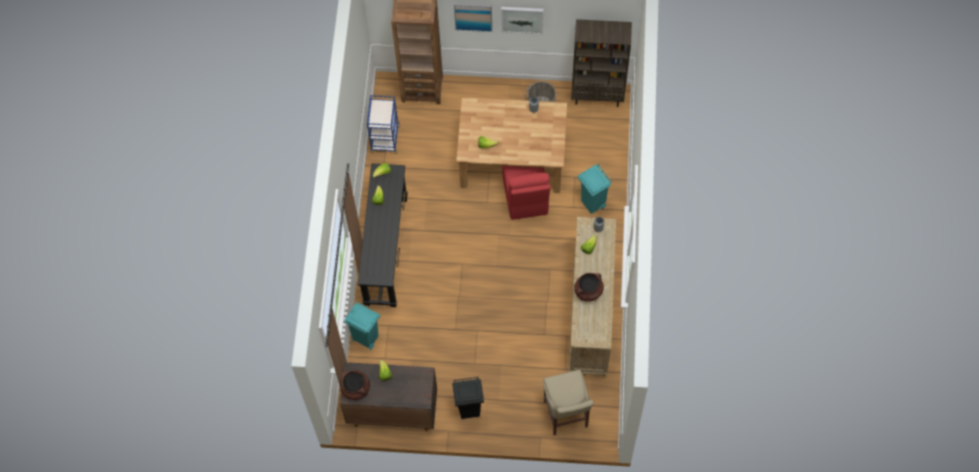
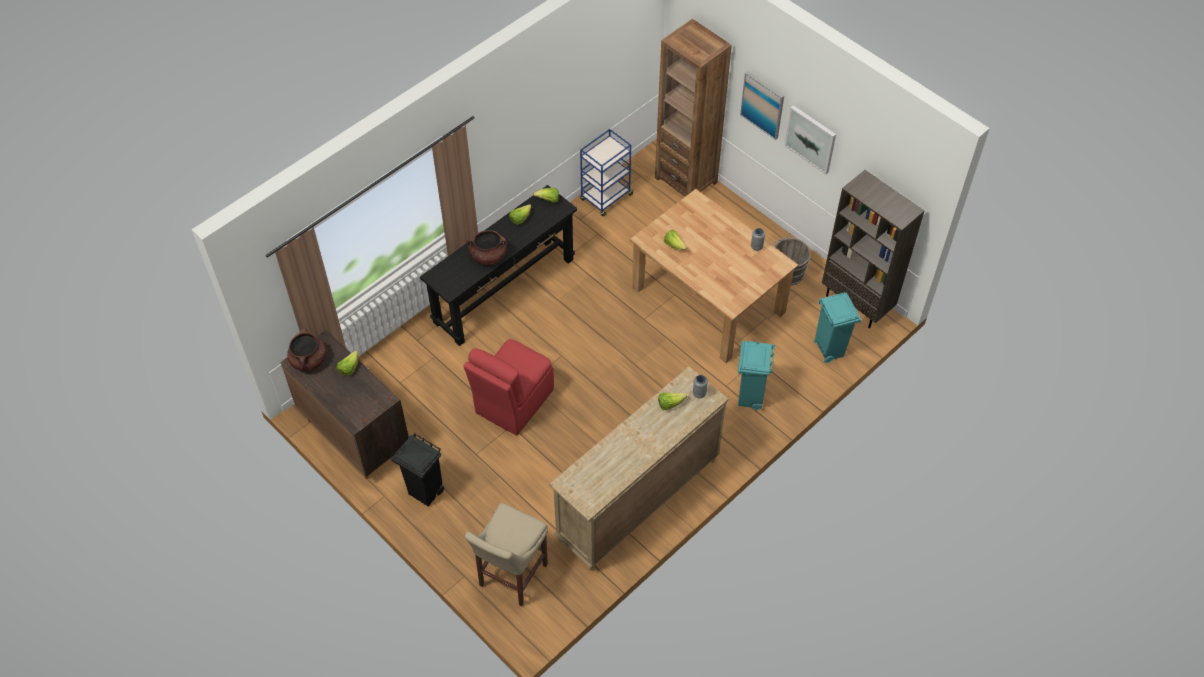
camera: 40 degrees right, 10 degrees down
turquoise trash can [345,302,381,350] -> turquoise trash can moved to [814,292,862,363]
red chair [502,166,550,220] -> red chair moved to [463,339,554,436]
brown cooking pot [574,273,604,302] -> brown cooking pot moved to [467,230,507,265]

